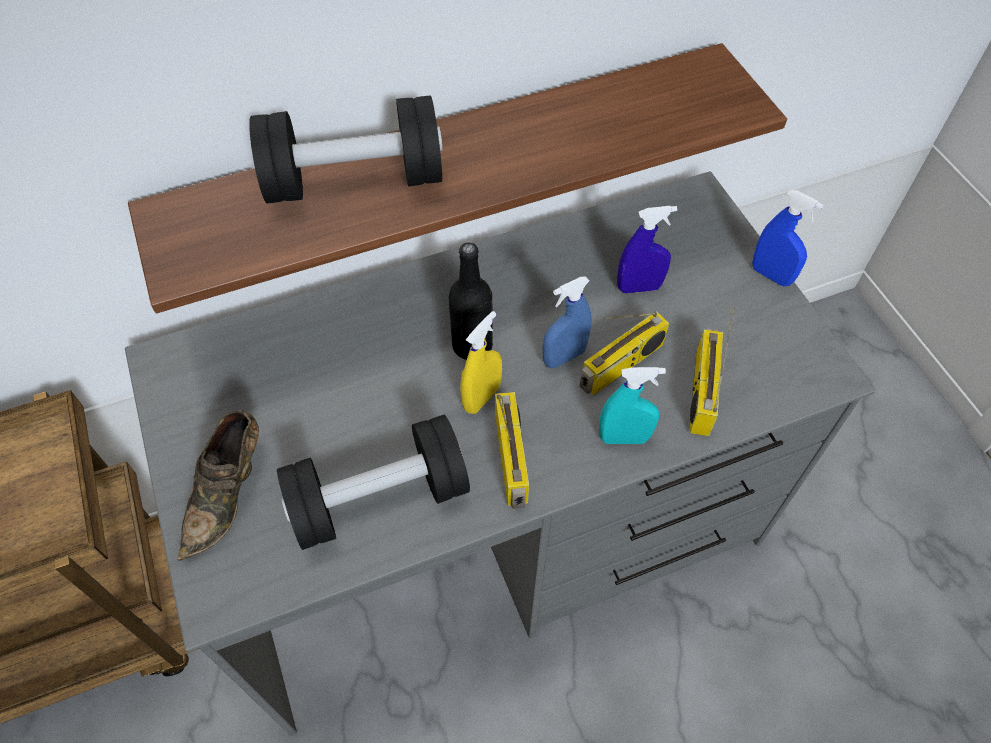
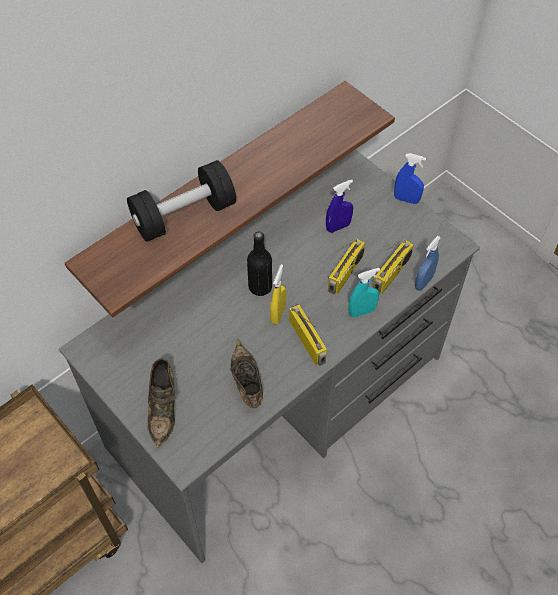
camera: 20 degrees left, 0 degrees up
black dumbbell [277,415,470,550] -> brown shoe [230,339,263,408]
blue spray bottle [542,276,591,368] -> blue spray bottle moved to [415,236,441,291]
radio [690,307,734,436] -> radio turned 135 degrees counterclockwise [373,240,414,294]

